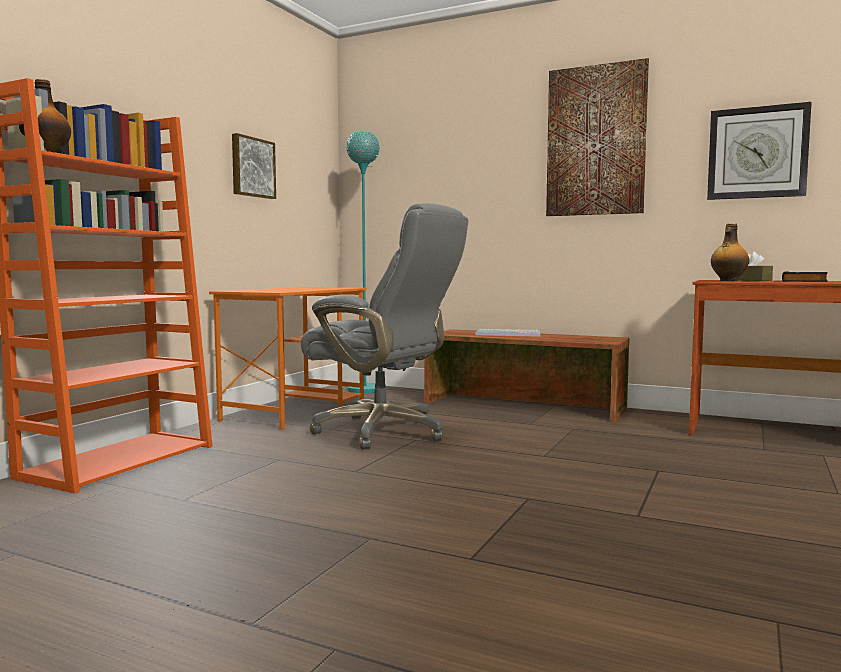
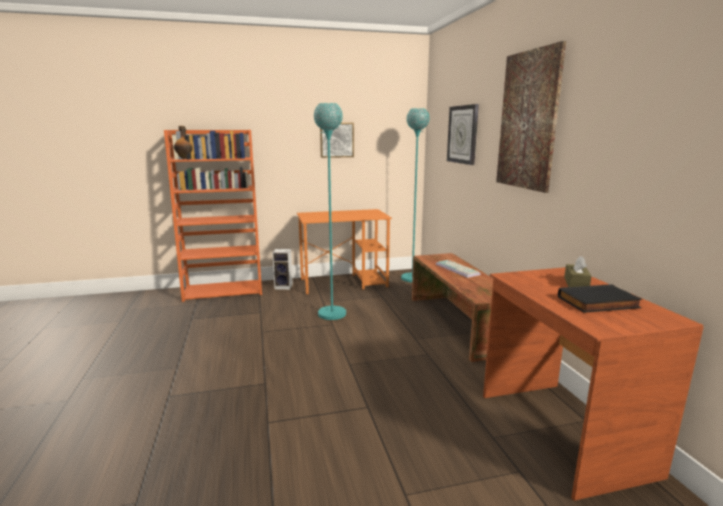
camera: 50 degrees right, 10 degrees up
grey office chair [301,203,468,450] -> turquoise floor lamp [314,103,346,320]
wall clock [707,102,812,200] -> wall clock moved to [447,104,479,165]
bottle [711,224,749,281] -> none
none -> speaker [272,249,293,290]

